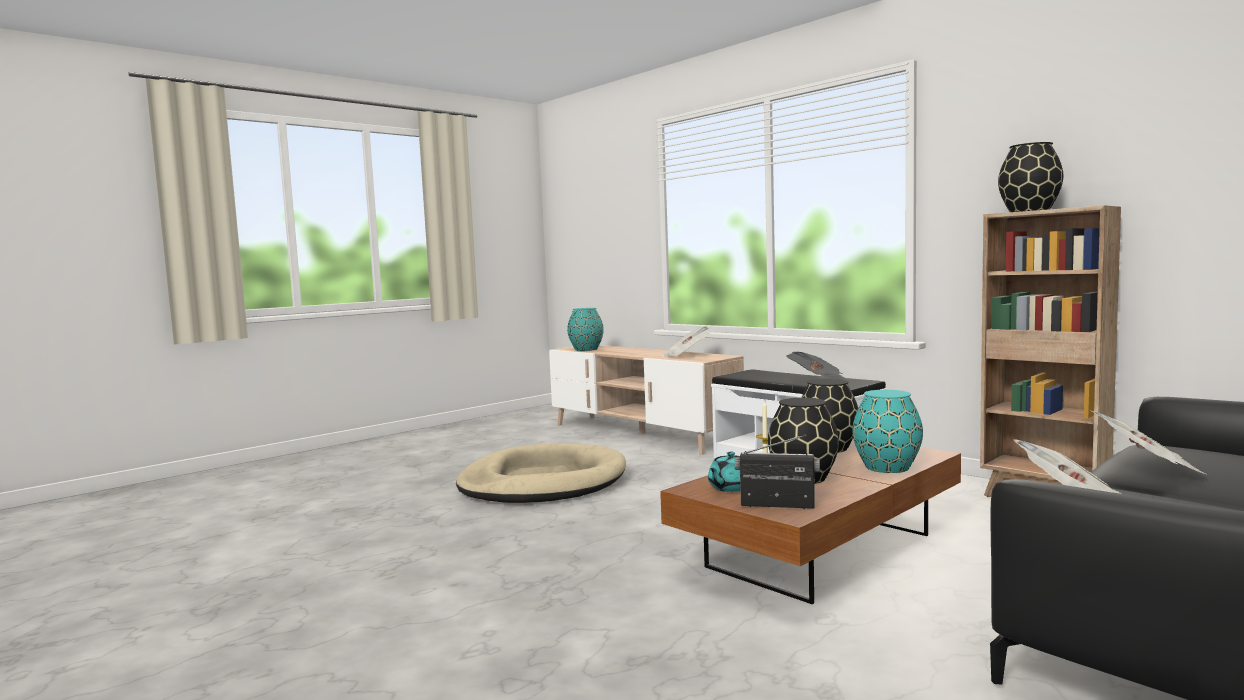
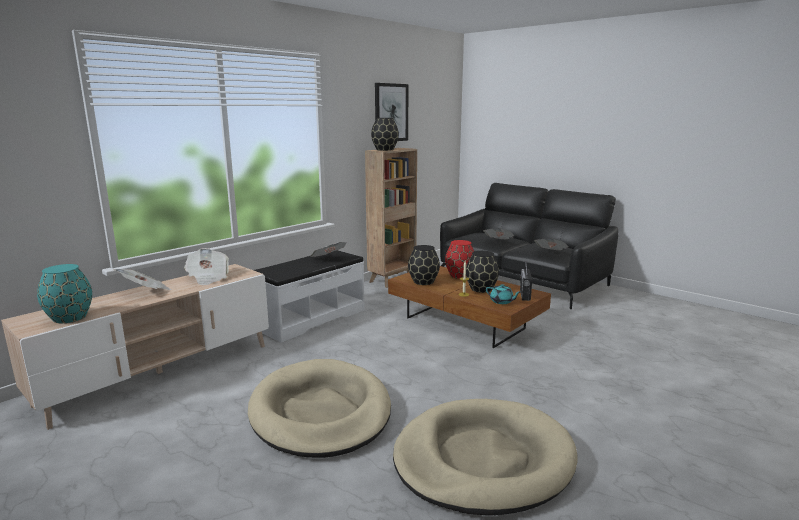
camera: 95 degrees left, 10 degrees up
turquoise vase [852,390,923,473] -> red vase [445,240,474,279]
none -> newspaper [114,269,172,290]
none -> picture [375,83,408,141]
none -> beige dog bed [393,399,578,516]

